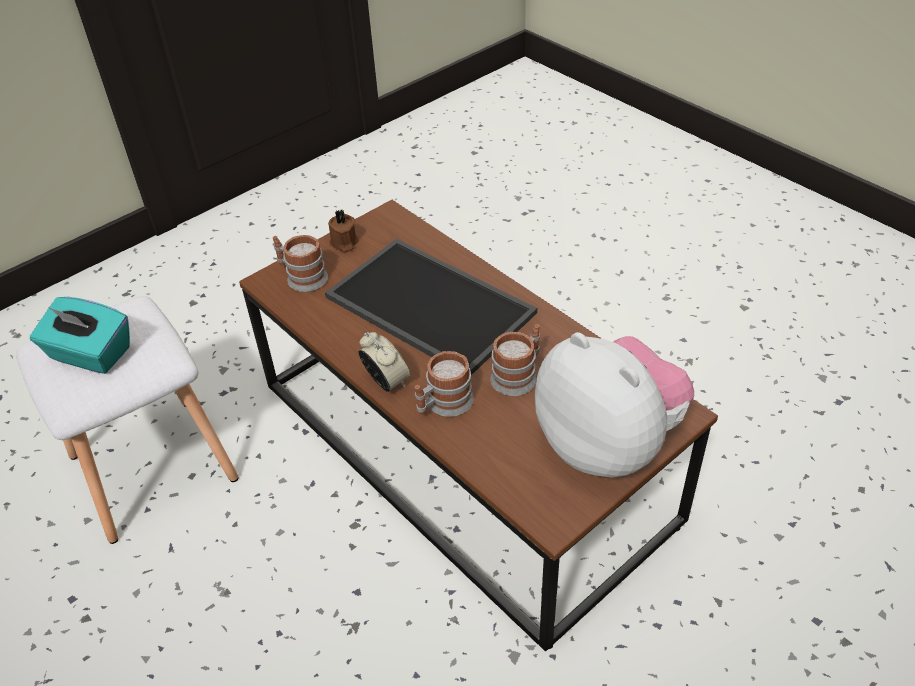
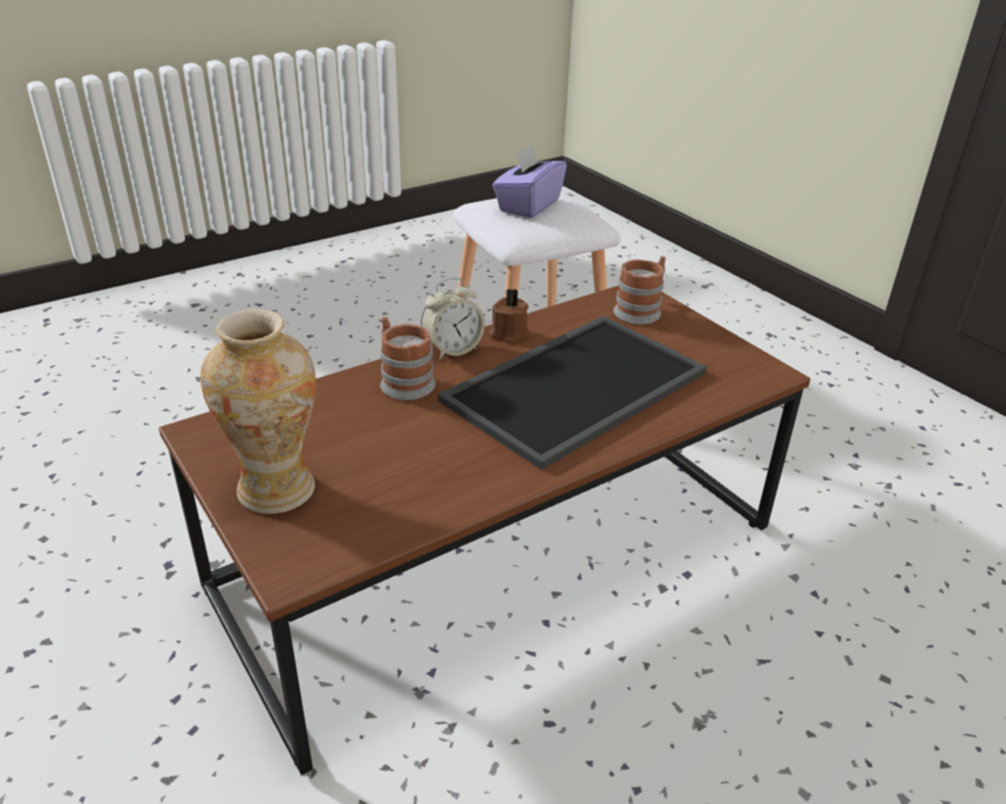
camera: 95 degrees right, 10 degrees down
turquoise tissue box [30,297,130,374] -> purple tissue box [492,143,567,218]
brown candle [328,210,359,252] -> brown candle moved to [489,289,529,343]
mug [491,324,540,396] -> none
plush toy [535,332,694,477] -> vase [200,309,316,514]

